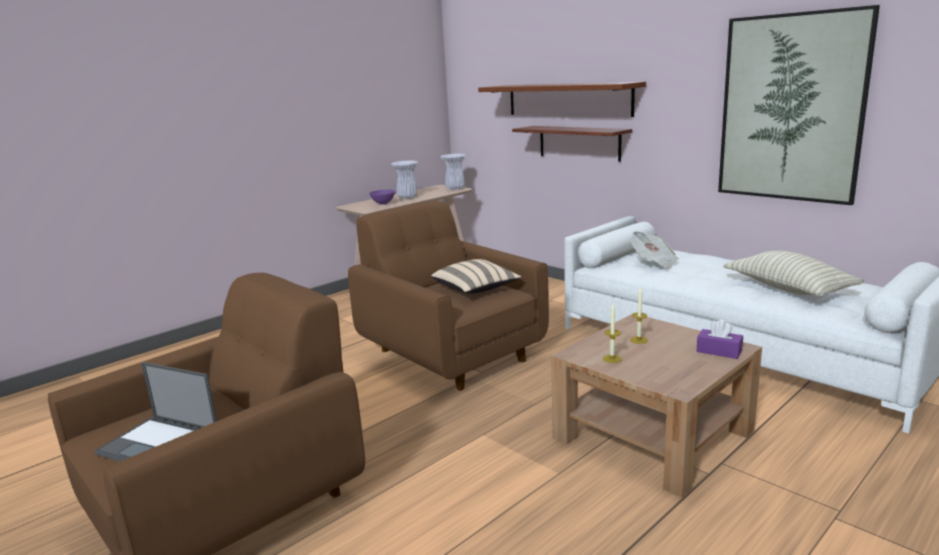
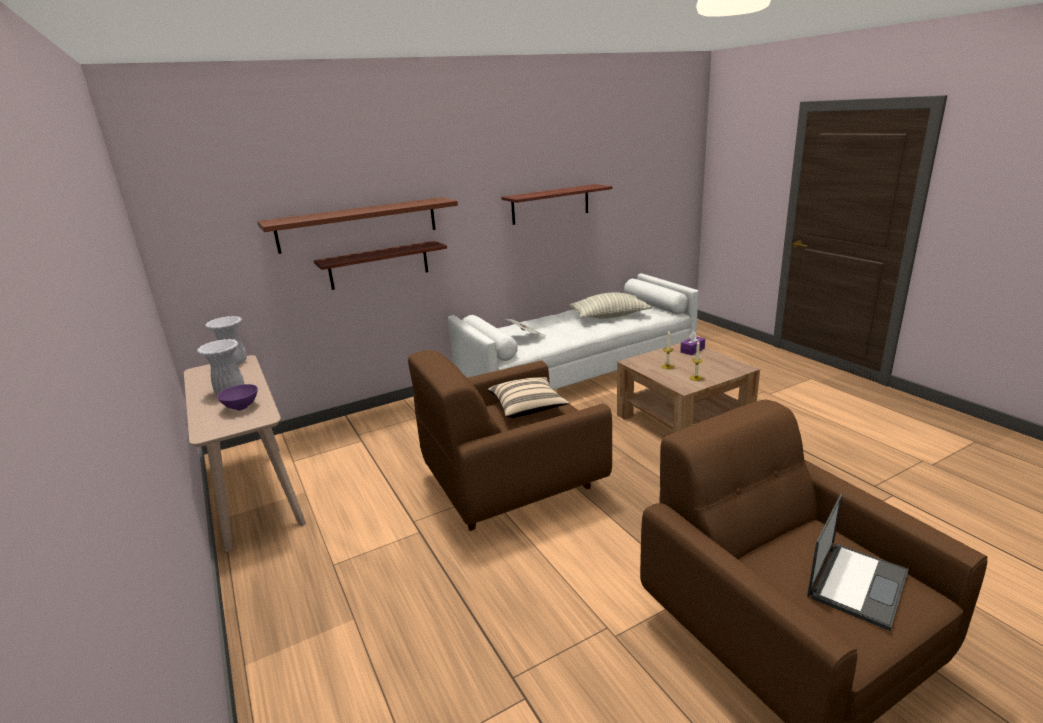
camera: 75 degrees left, 5 degrees up
picture [718,5,880,205] -> shelf [501,184,612,225]

